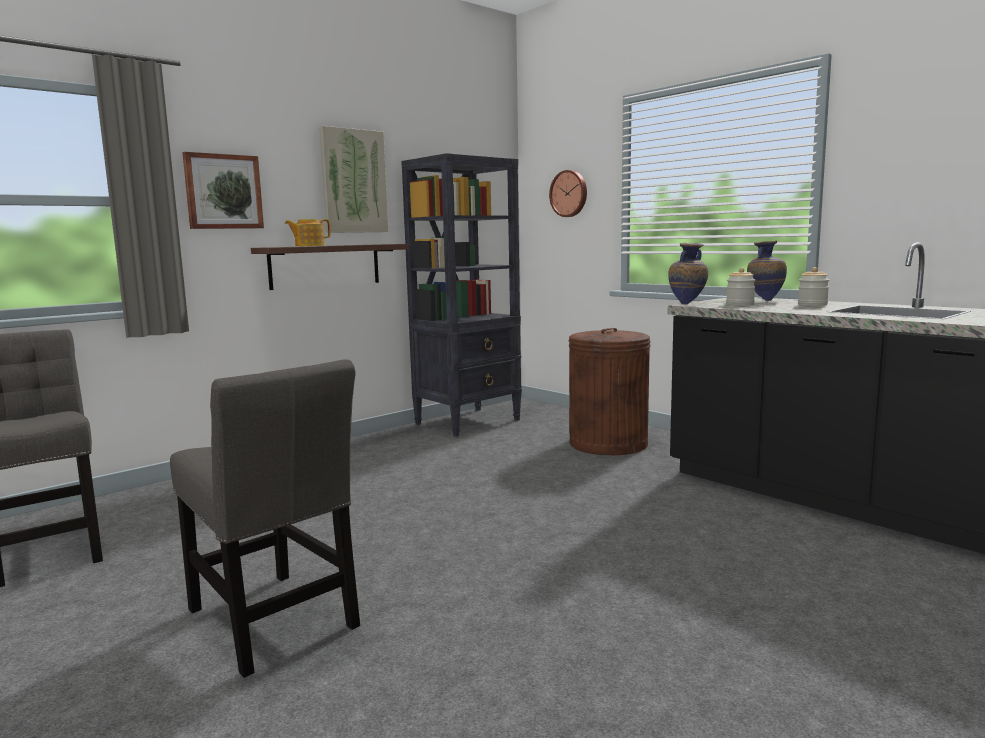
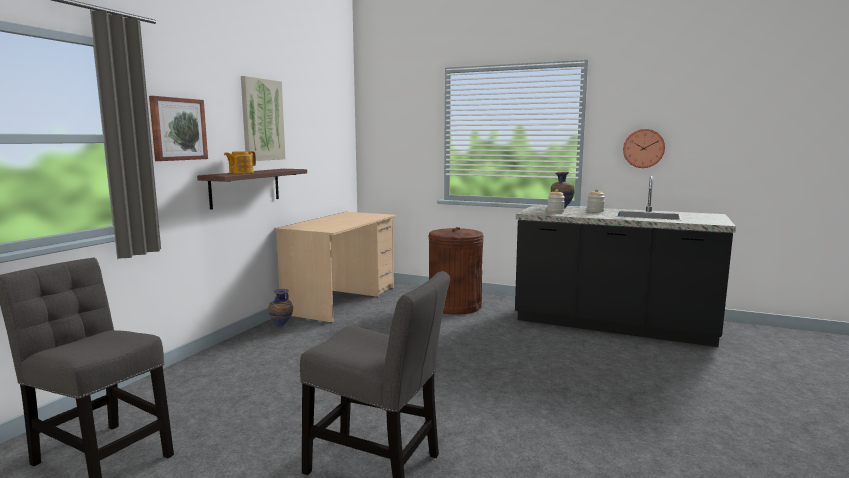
camera: 25 degrees left, 0 degrees up
black bookcase [401,153,522,437] -> beige desk [275,212,397,323]
wall clock [549,170,587,217] -> wall clock moved to [623,129,665,168]
vase [668,243,708,304] -> vase moved to [268,289,293,327]

